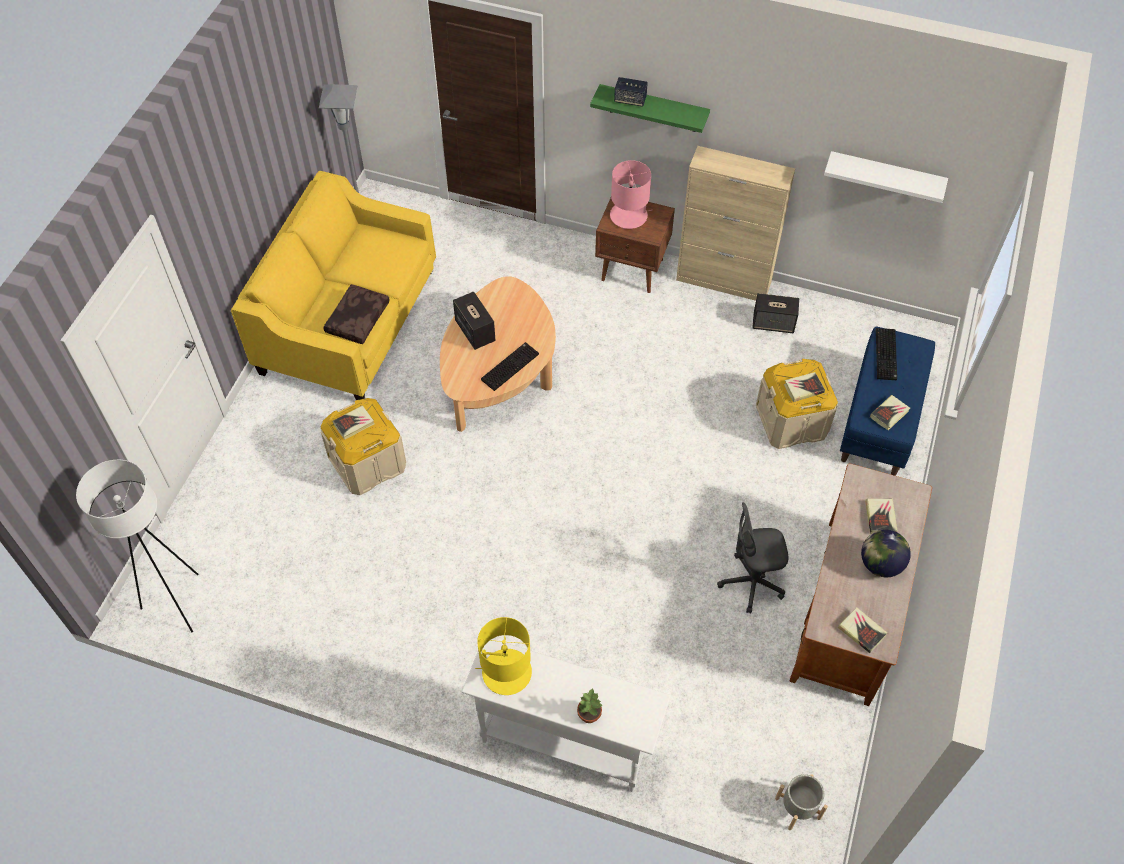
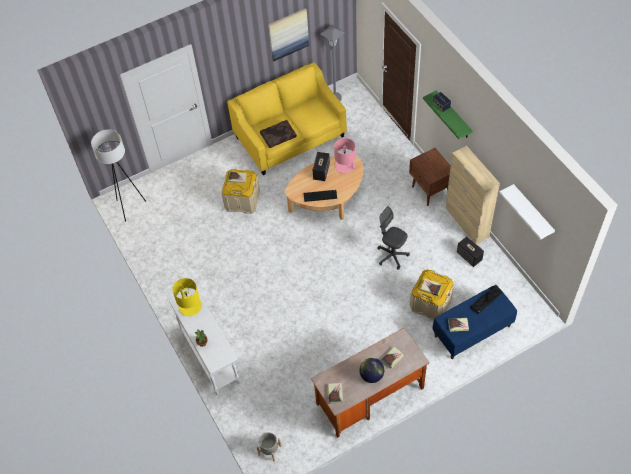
camera: 45 degrees right, 0 degrees up
pink table lamp [610,160,652,229] -> pink table lamp moved to [334,138,357,173]
grey office chair [717,502,789,613] -> grey office chair moved to [377,206,410,270]
none -> picture [268,8,309,61]

